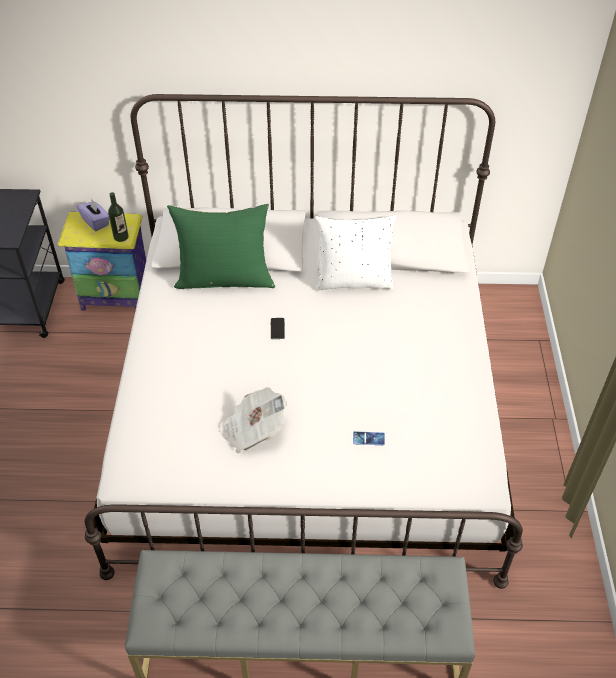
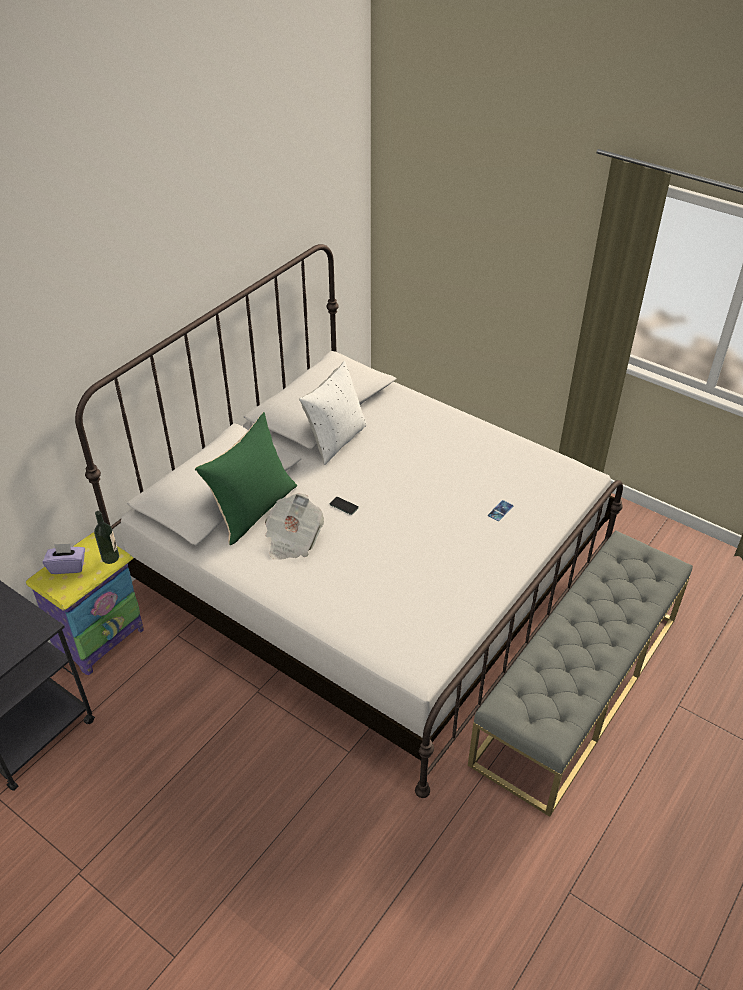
camera: 55 degrees left, 5 degrees down
newspaper [219,387,287,453] -> newspaper moved to [265,493,324,560]

